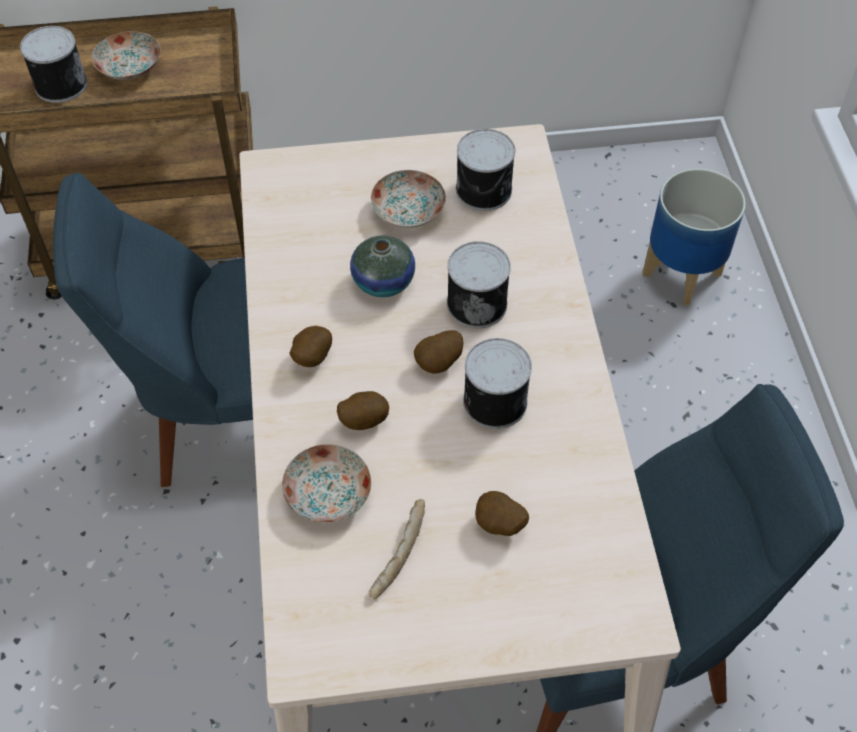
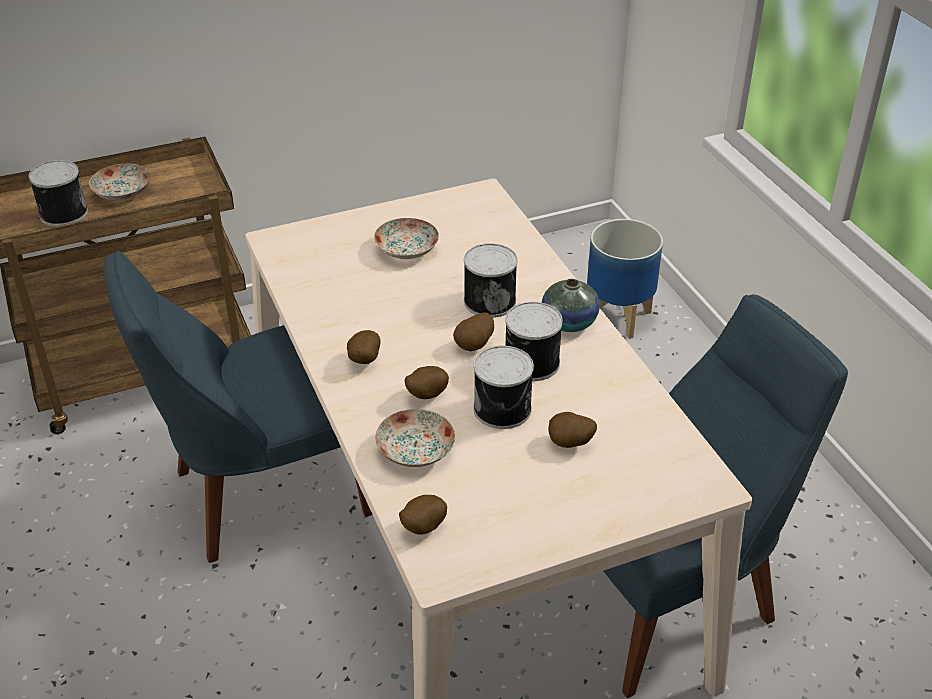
camera: 15 degrees left, 15 degrees down
vase [350,236,415,297] -> vase moved to [542,279,600,332]
bread [369,499,425,599] -> none
can [456,129,515,211] -> can moved to [473,346,534,429]
none -> potato [399,495,447,535]

